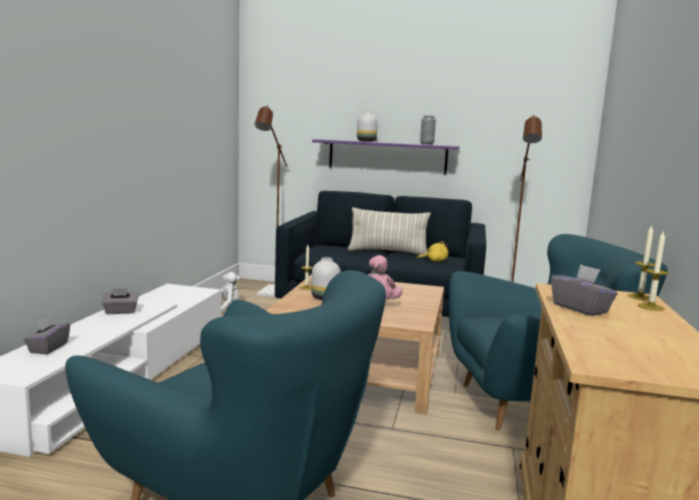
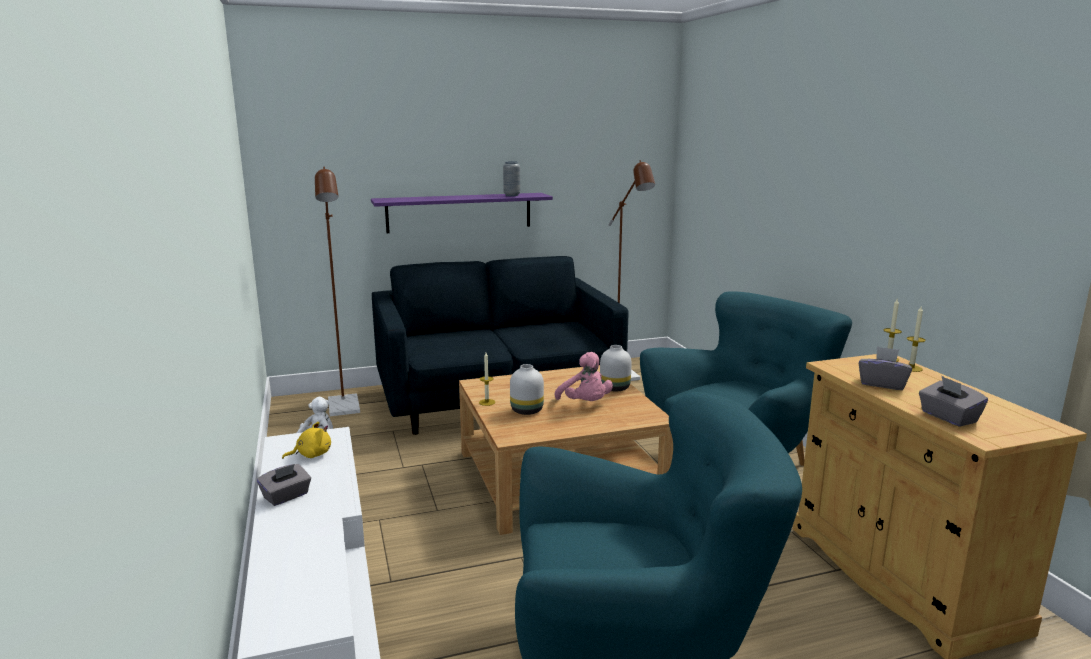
camera: 30 degrees left, 5 degrees up
grey tissue box [24,316,70,354] -> grey tissue box moved to [919,376,988,427]
pillow [348,207,431,256] -> none
white vase [357,112,378,142] -> white vase moved to [600,345,632,392]
yellow plush toy [417,241,448,262] -> yellow plush toy moved to [282,422,331,459]

